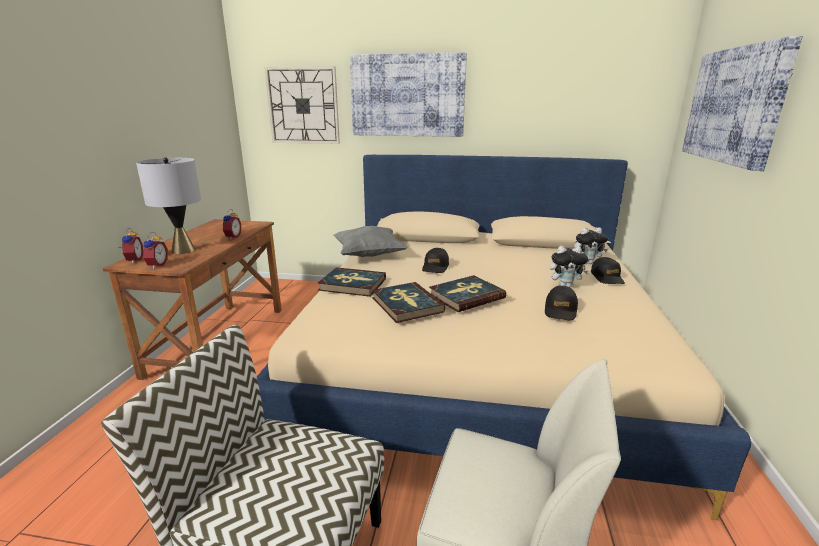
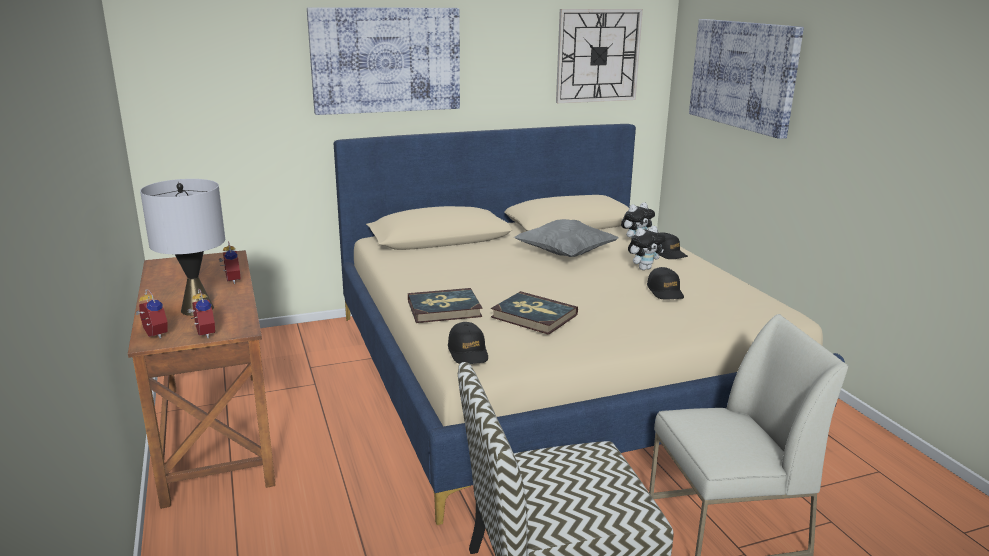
camera: 30 degrees left, 0 degrees up
wall clock [264,66,340,144] -> wall clock moved to [556,9,643,103]
grey pillow [333,226,408,257] -> grey pillow moved to [514,219,618,257]
black cap [422,248,449,273] -> black cap moved to [448,322,488,364]
book [429,275,506,312] -> none

